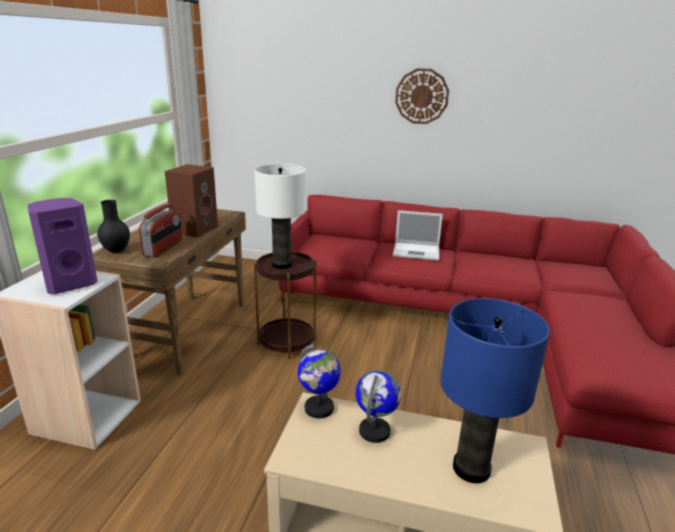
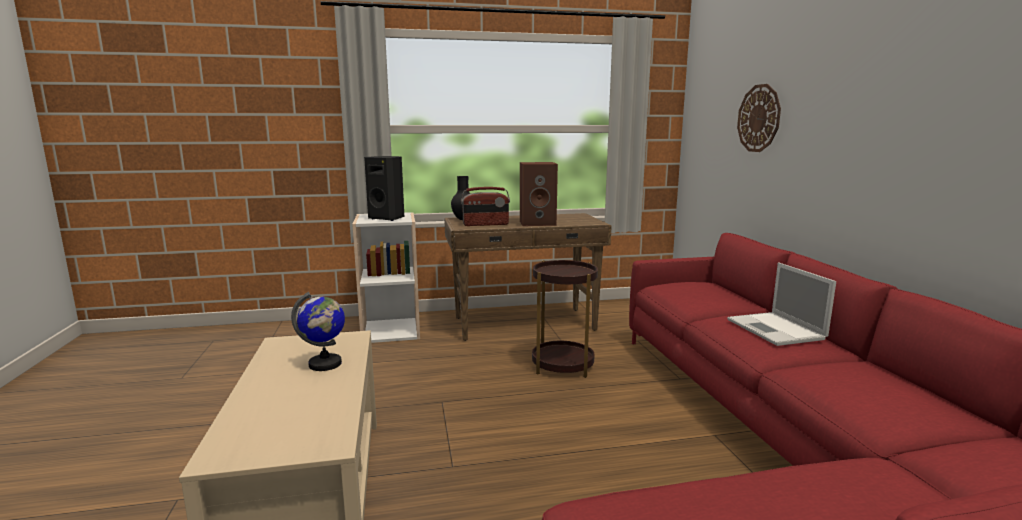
camera: 65 degrees right, 10 degrees down
purple speaker [27,198,98,294] -> black speaker [364,156,404,221]
white table lamp [254,164,306,269] -> none
globe [298,344,341,418] -> none
wall clock [395,68,449,124] -> wall clock moved to [737,84,781,152]
blue table lamp [440,298,550,483] -> none

